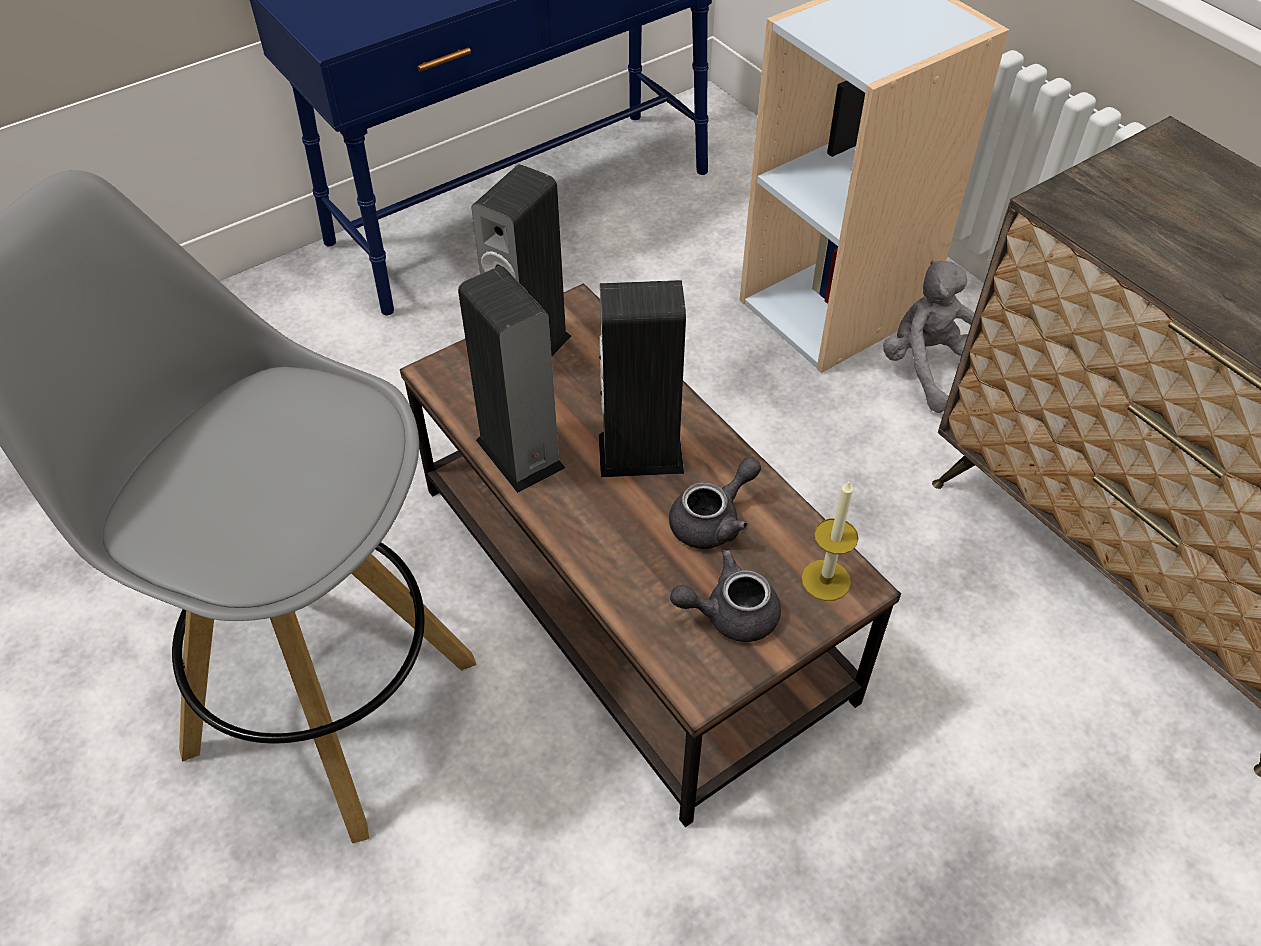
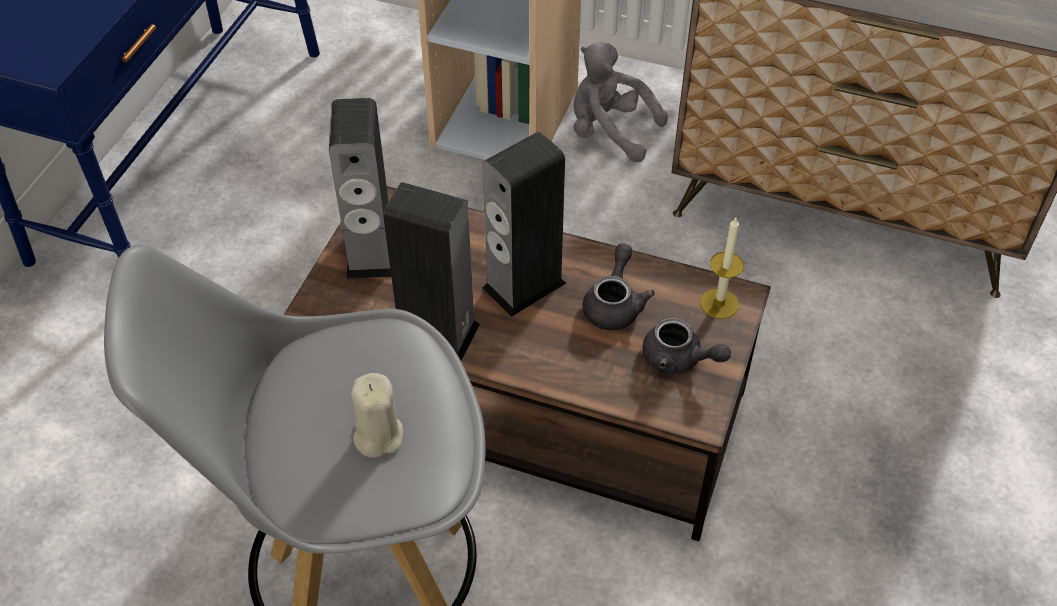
camera: 35 degrees left, 0 degrees up
grey teapot [670,550,781,642] -> grey teapot turned 105 degrees counterclockwise [642,318,731,374]
none -> beige candle [351,373,403,458]

